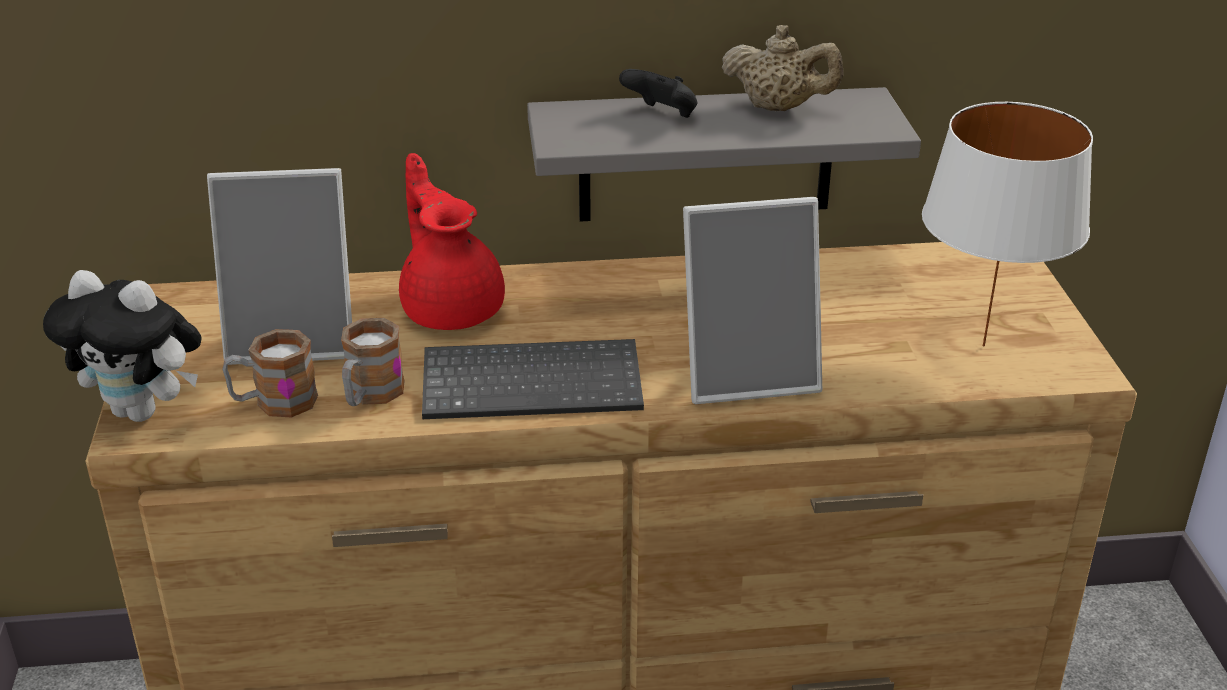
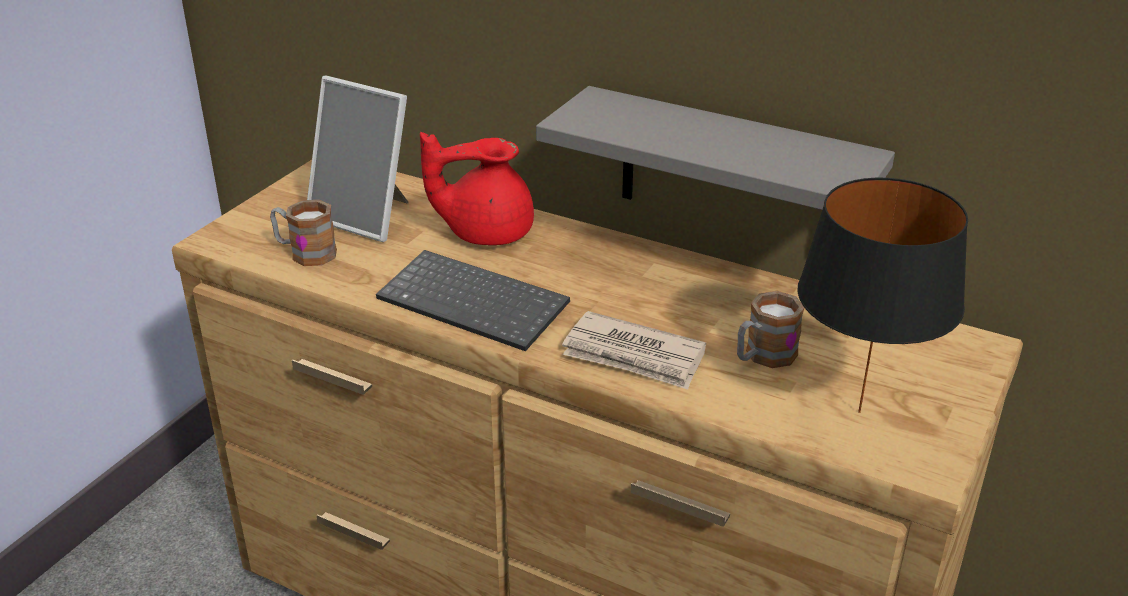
camera: 35 degrees right, 0 degrees up
plush toy [43,270,202,422] -> none
mug [341,318,405,406] -> mug moved to [737,291,804,368]
red teapot [399,153,505,330] -> red teapot turned 105 degrees counterclockwise [420,132,534,245]
black game controller [619,69,697,118] -> none
picture frame [683,197,822,404] -> newspaper [562,311,706,389]
beige teapot [722,25,843,111] -> none
white table lamp [922,102,1093,347] -> black table lamp [797,178,968,413]

